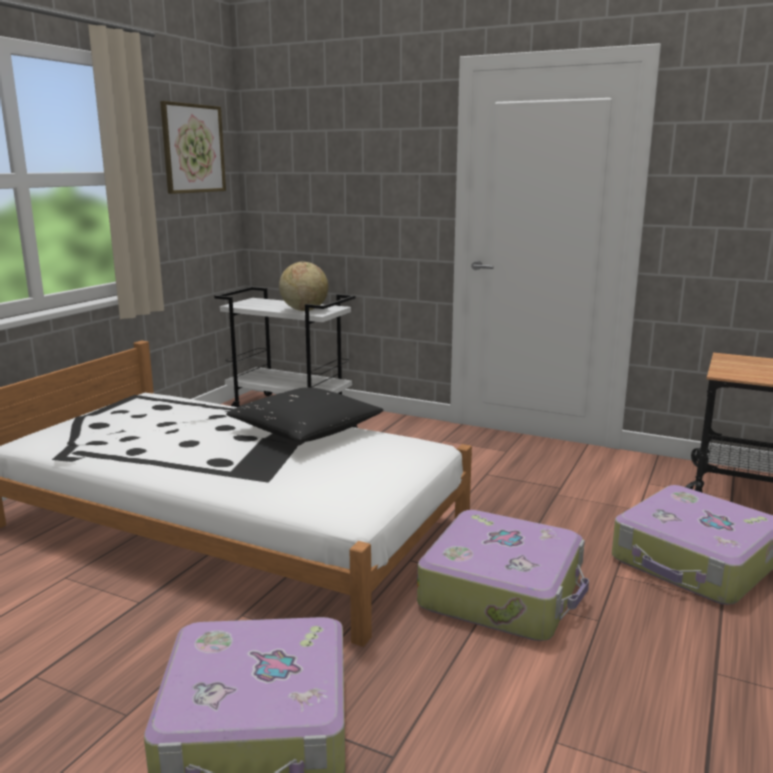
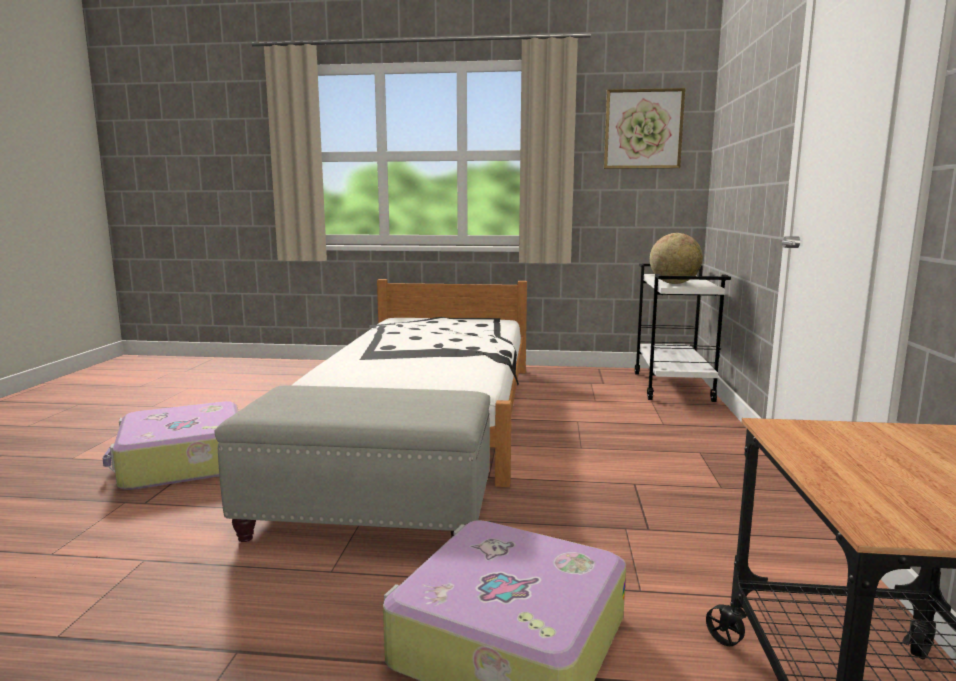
camera: 70 degrees right, 5 degrees down
black pillow [226,387,384,442] -> none
suitcase [417,510,589,641] -> grey ottoman [214,385,490,542]

